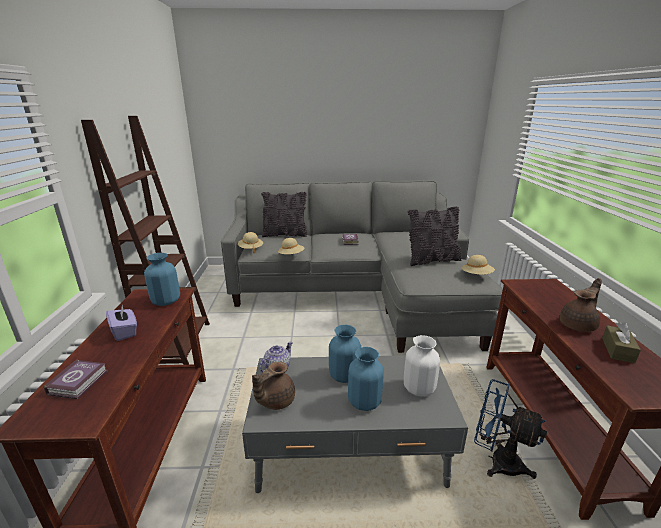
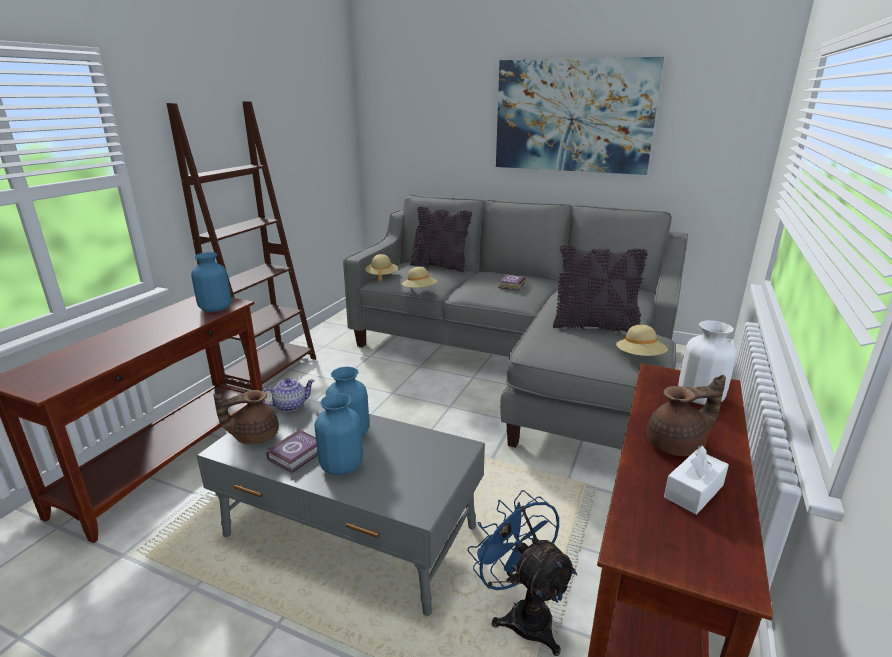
camera: 25 degrees right, 0 degrees up
book [44,359,108,399] -> book moved to [266,429,318,473]
purple tissue box [106,303,137,341] -> none
white vase [404,335,440,397] -> white vase moved to [678,321,737,405]
brown tissue box [602,322,641,363] -> white tissue box [664,445,729,514]
none -> picture [496,57,664,175]

